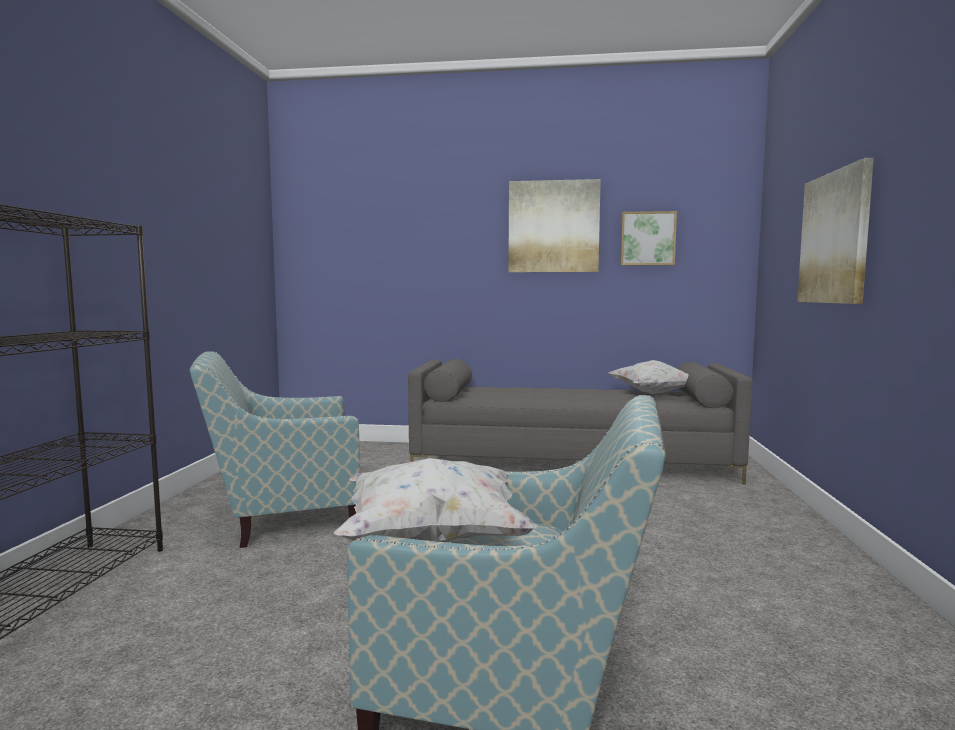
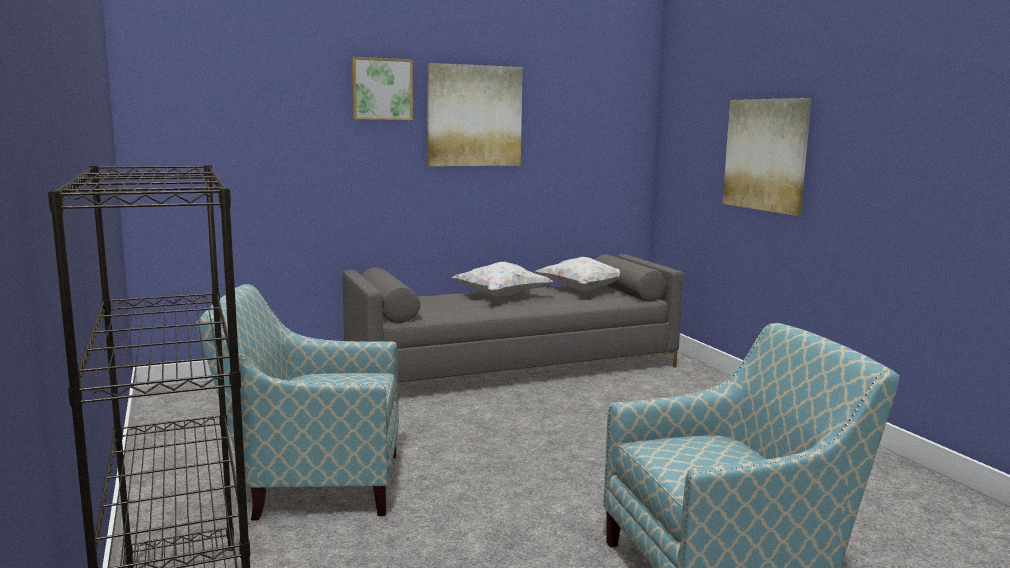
camera: 30 degrees left, 5 degrees up
armchair [190,351,360,548] -> armchair turned 45 degrees clockwise [196,284,399,521]
white pillow [334,458,537,542] -> white pillow moved to [452,262,554,296]
picture [620,211,677,266] -> picture moved to [352,57,413,120]

